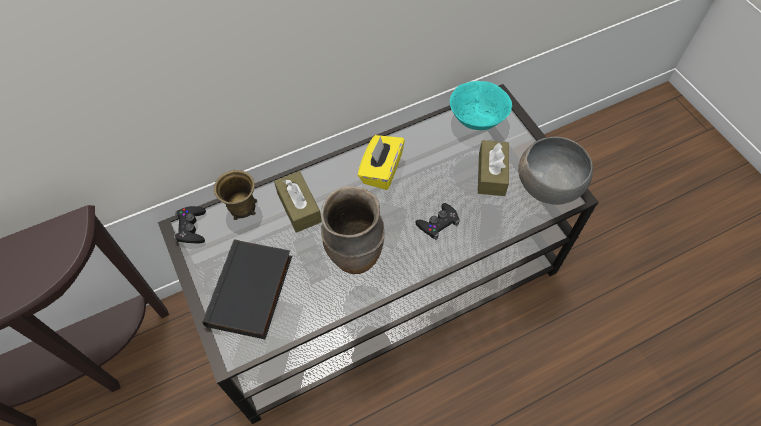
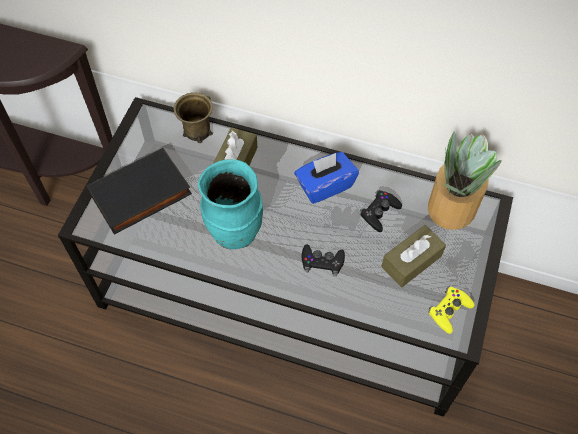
camera: 45 degrees right, 0 degrees up
black game controller [174,206,206,243] -> black game controller moved to [360,190,402,232]
brown vase [321,186,385,274] -> turquoise vase [198,159,263,249]
yellow tissue box [358,135,405,190] -> blue tissue box [295,152,359,204]
turquoise bowl [450,81,512,130] -> potted plant [428,132,502,230]
grey bowl [518,137,593,205] -> yellow game controller [428,286,475,334]

